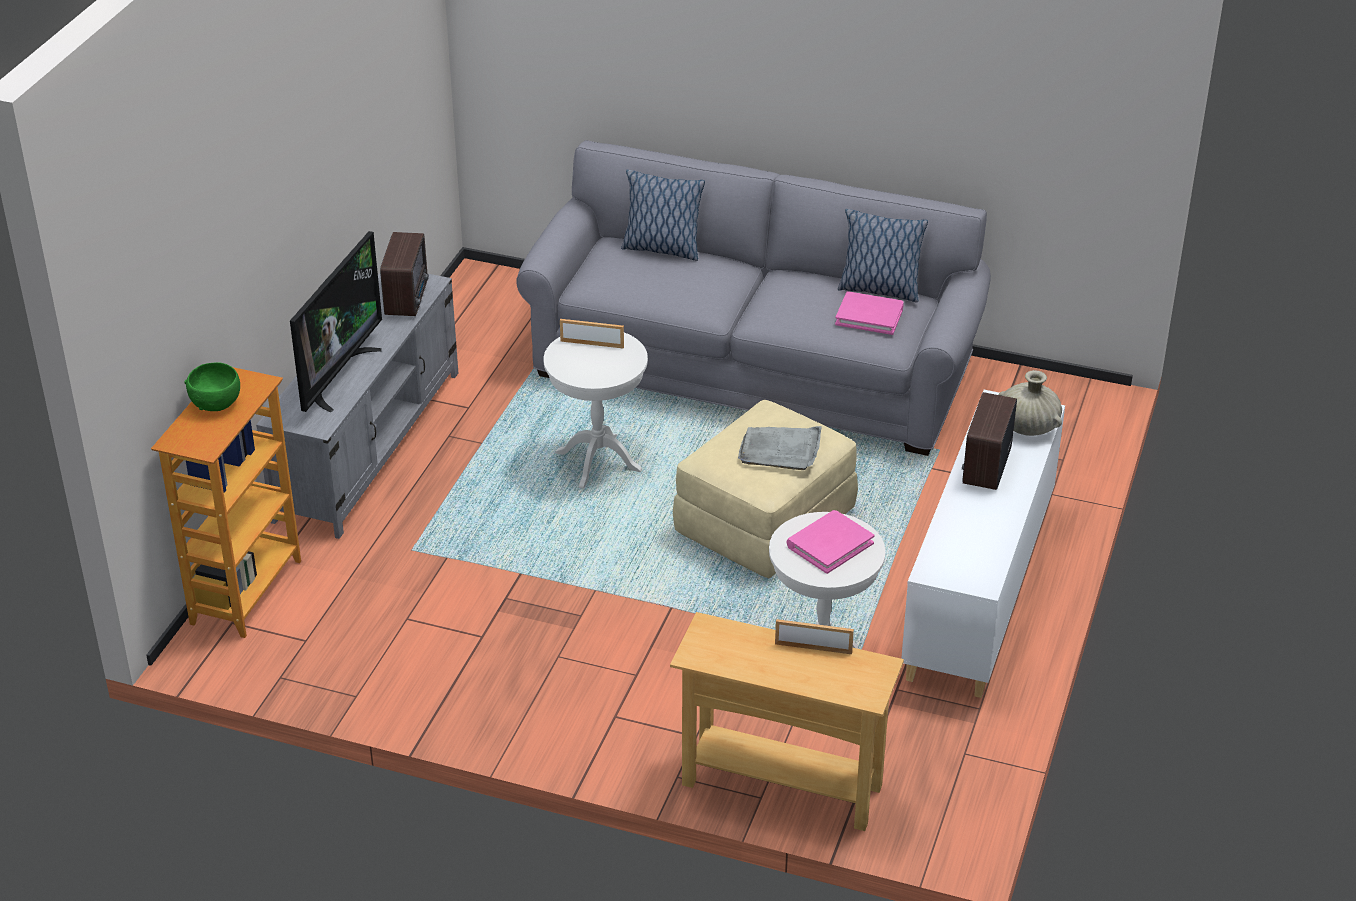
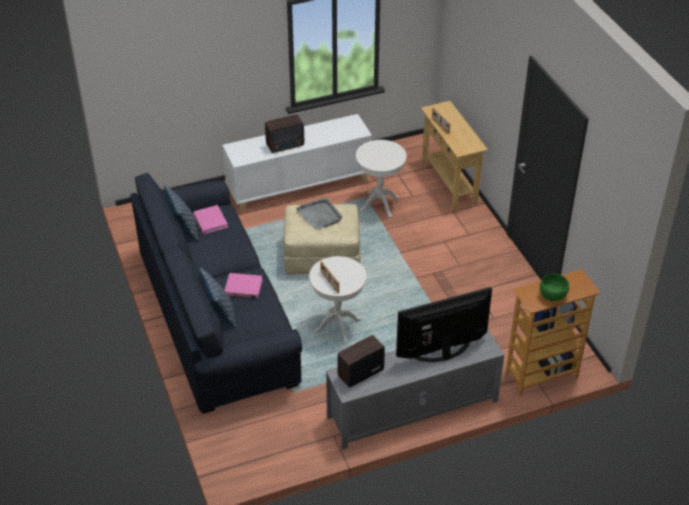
camera: 130 degrees left, 5 degrees up
grey sofa [516,140,991,456] -> blue sofa [131,173,302,414]
pink book [787,510,874,574] -> pink book moved to [225,273,262,299]
beige vase [999,370,1062,436] -> none

